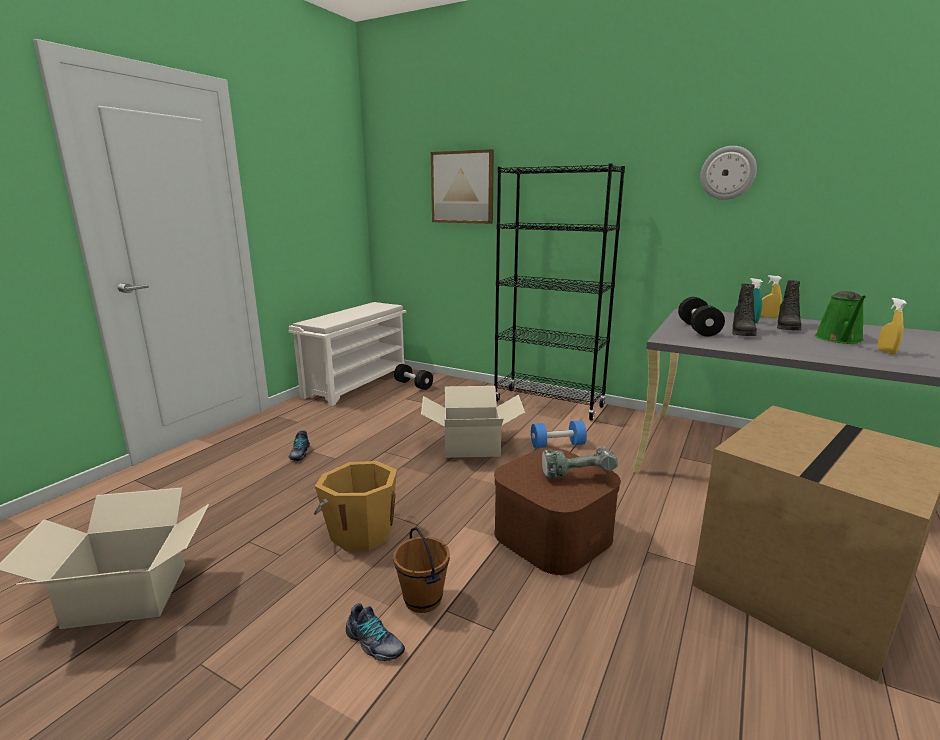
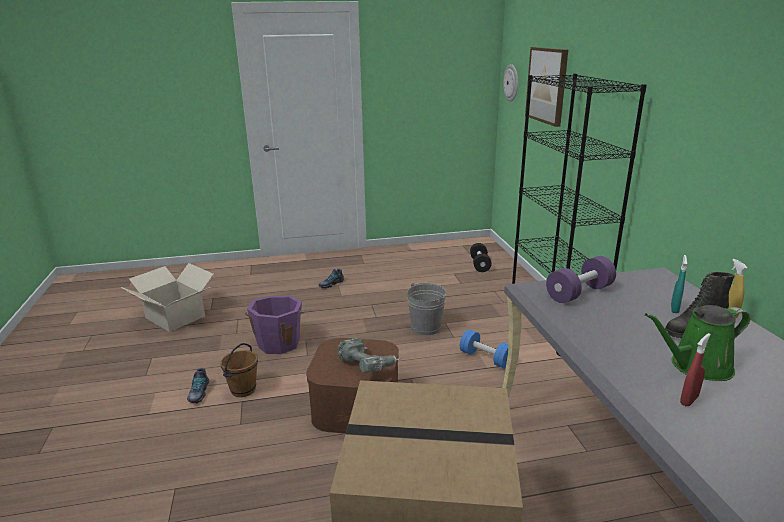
camera: 50 degrees right, 5 degrees up
white shoe rack [289,302,407,406] -> none
orange bucket [314,461,397,551] -> purple bucket [245,296,308,354]
cardboard box [421,386,525,458] -> grey bucket [407,283,447,335]
black dumbbell [678,297,725,337] -> purple dumbbell [546,256,616,303]
wall clock [700,146,757,200] -> wall clock moved to [503,64,518,102]
black boot [732,284,757,336] -> none
yellow spray bottle [877,298,907,354] -> red spray bottle [680,333,711,406]

